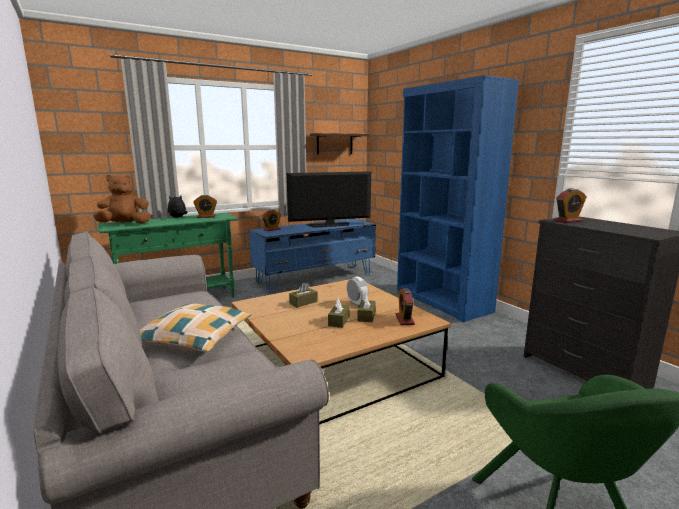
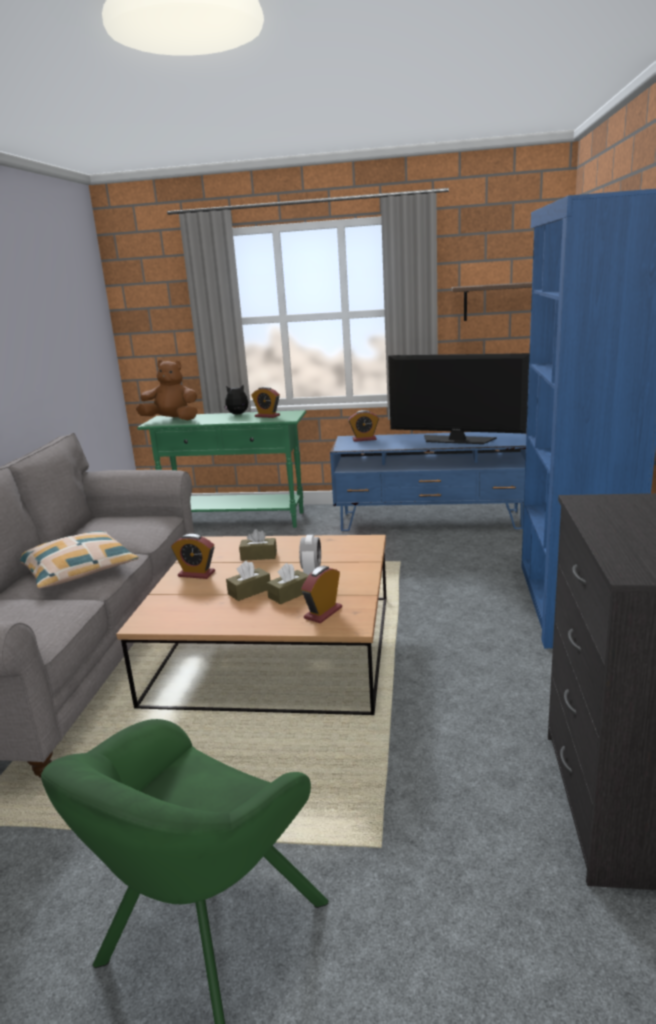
camera: 40 degrees right, 5 degrees up
alarm clock [554,188,587,223] -> alarm clock moved to [171,534,215,579]

